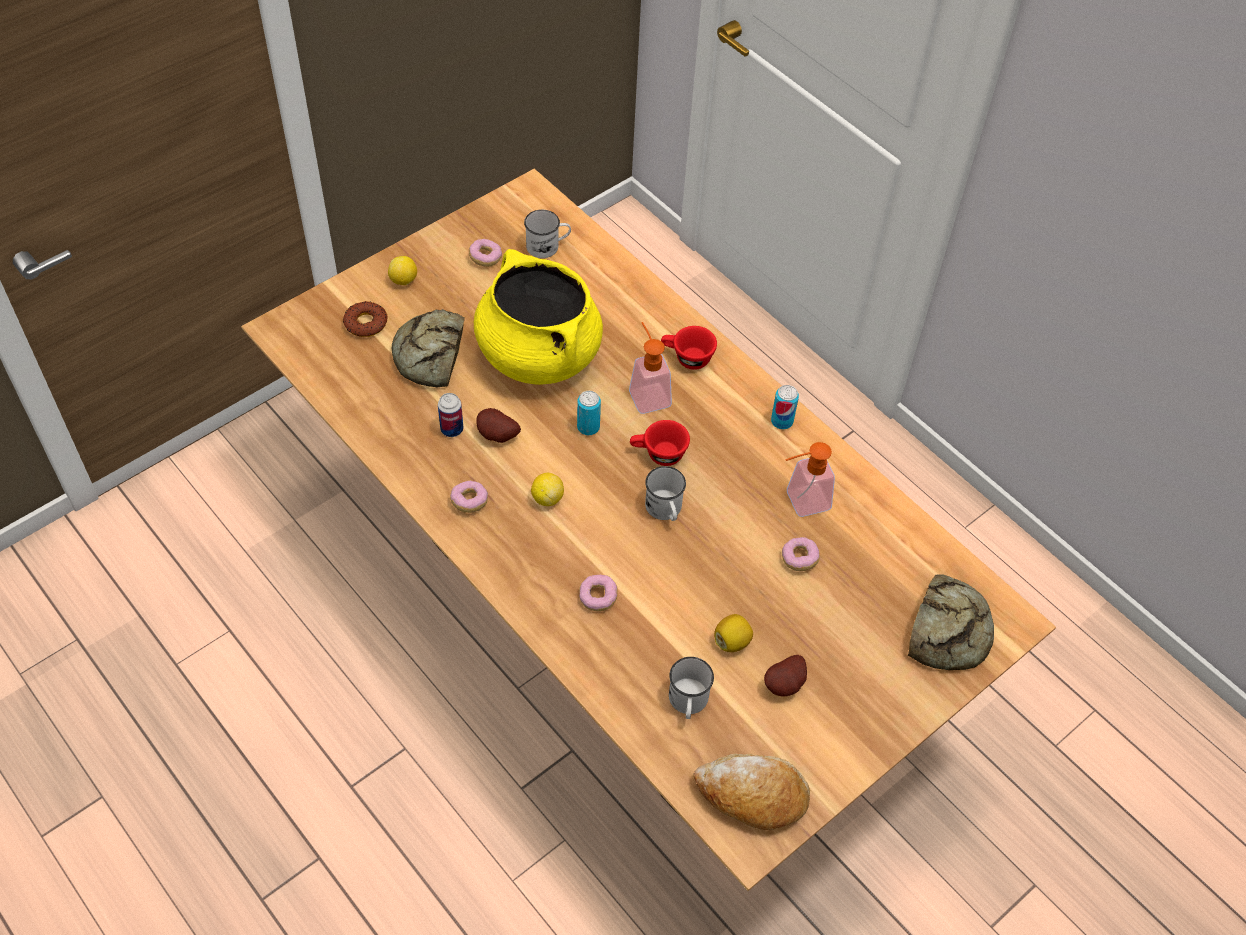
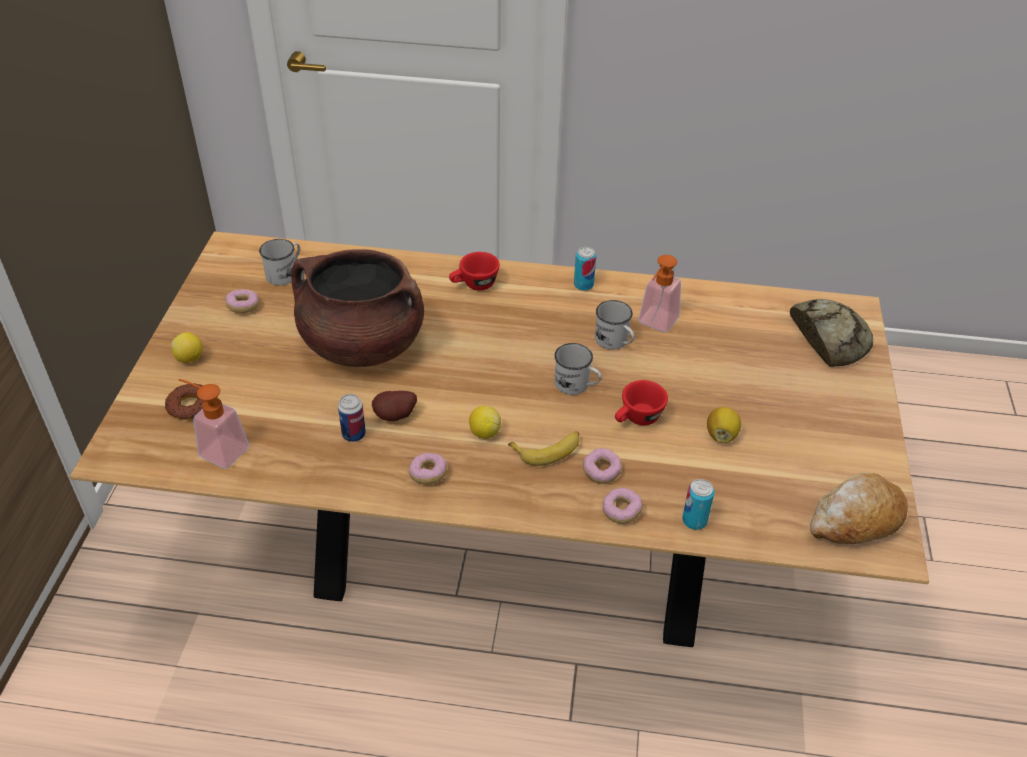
camera: 40 degrees left, 10 degrees down
bread [392,309,465,388] -> none
yellow cooking pot [474,249,603,385] -> brown cooking pot [291,249,424,367]
can [577,391,601,435] -> can moved to [682,479,715,530]
soap dispenser [629,322,672,414] -> soap dispenser moved to [179,379,249,469]
red cup [630,420,690,466] -> red cup moved to [615,380,668,425]
white mug [669,657,714,719] -> white mug moved to [595,300,634,350]
potato [764,655,807,697] -> none
donut [782,537,820,571] -> donut moved to [603,488,642,524]
none -> banana [508,431,579,466]

